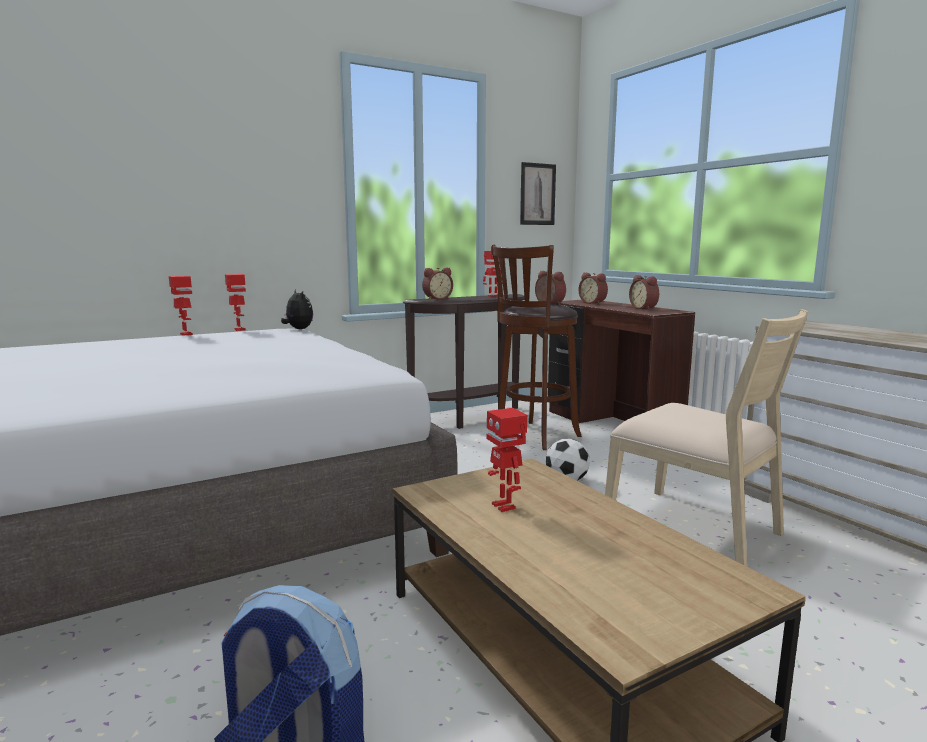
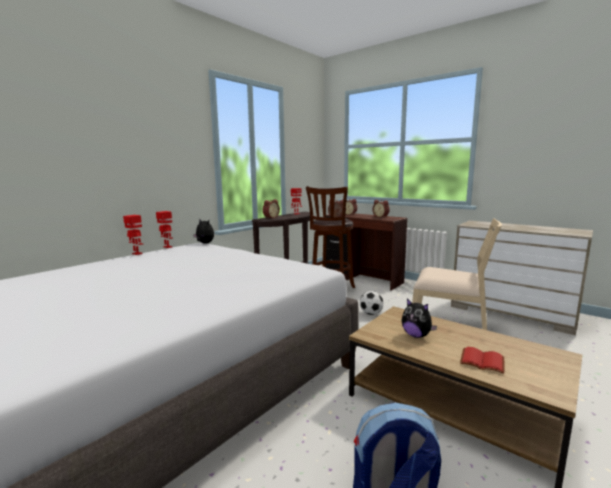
camera: 20 degrees left, 0 degrees up
toy robot [487,408,527,512] -> plush toy [402,299,437,338]
picture [520,162,556,225] -> none
none -> red book [460,347,505,374]

